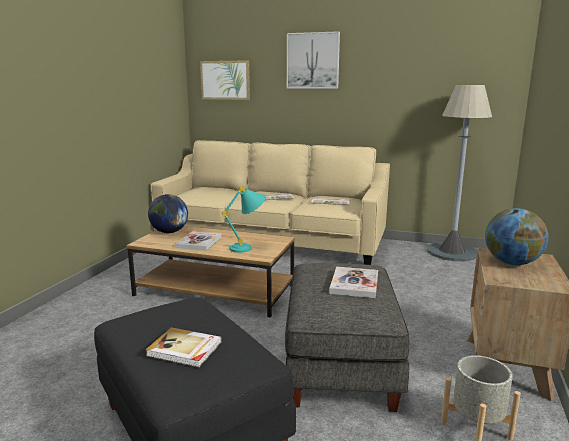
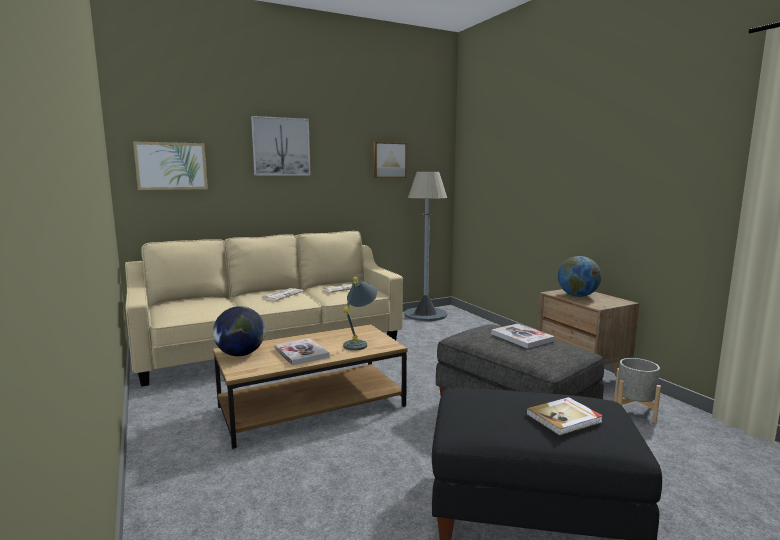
camera: 45 degrees left, 5 degrees down
turquoise table lamp [222,186,266,253] -> grey table lamp [343,277,377,351]
none -> picture [374,142,407,178]

